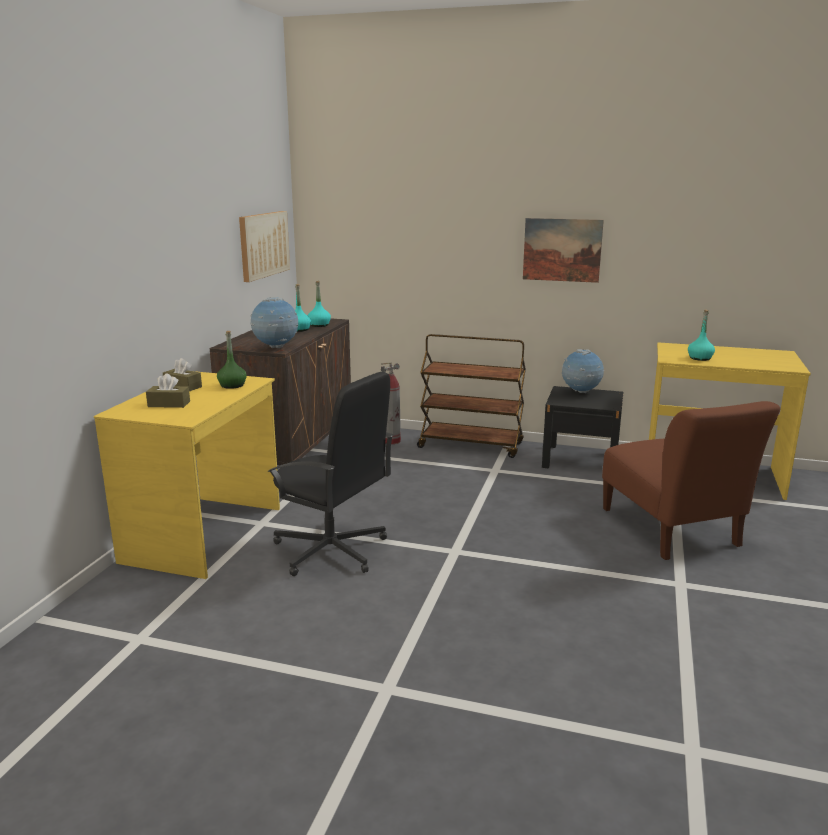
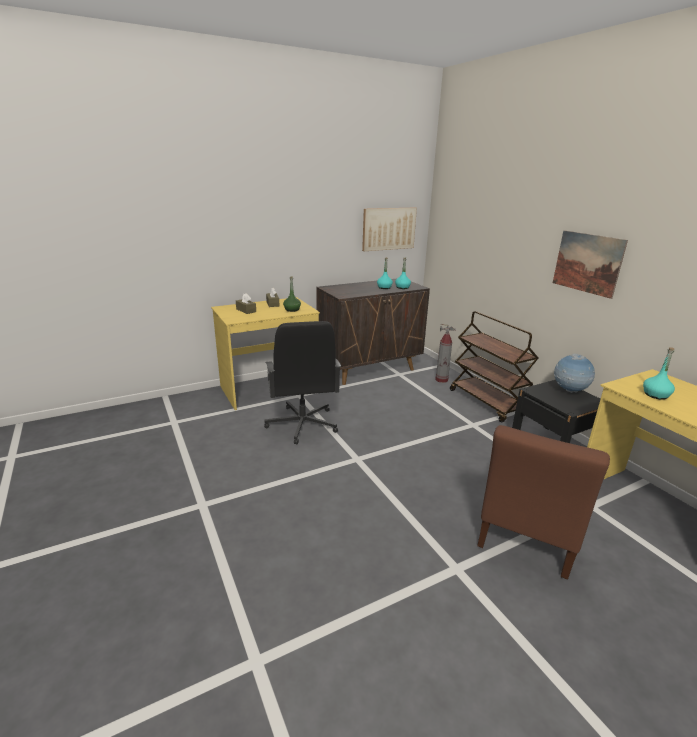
camera: 45 degrees right, 5 degrees up
globe [251,297,298,348] -> none

